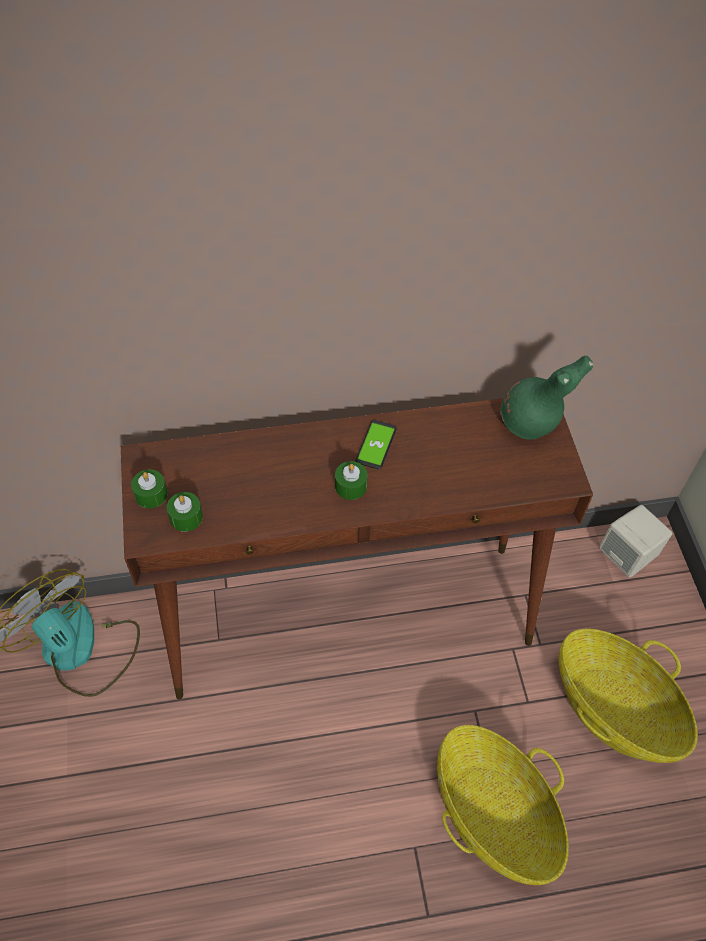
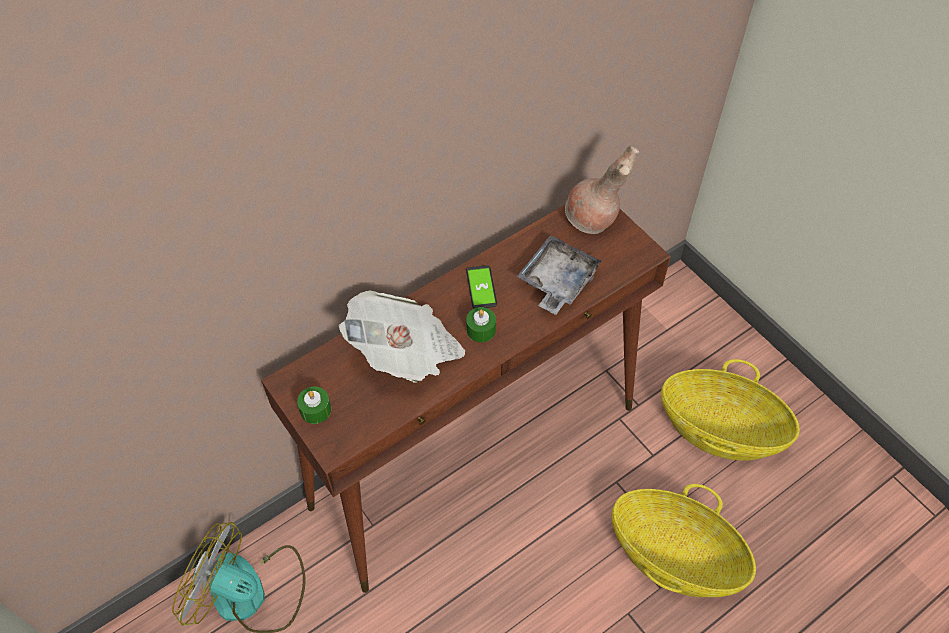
camera: 25 degrees left, 0 degrees up
green candle [167,492,203,532] -> none
green vase [500,356,594,440] -> brown vase [565,145,639,234]
beige speaker [599,505,672,578] -> none
none -> newspaper [339,290,465,383]
none -> grey tray [517,235,602,315]

